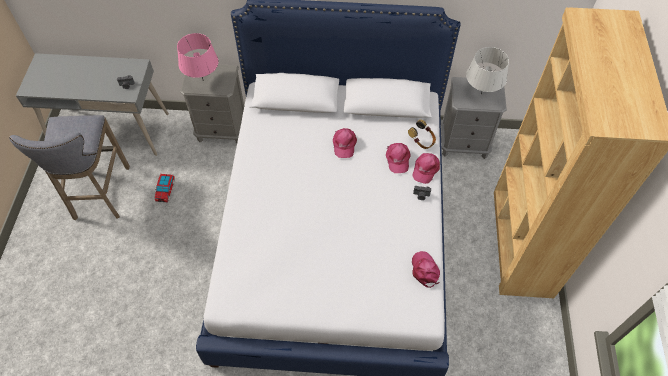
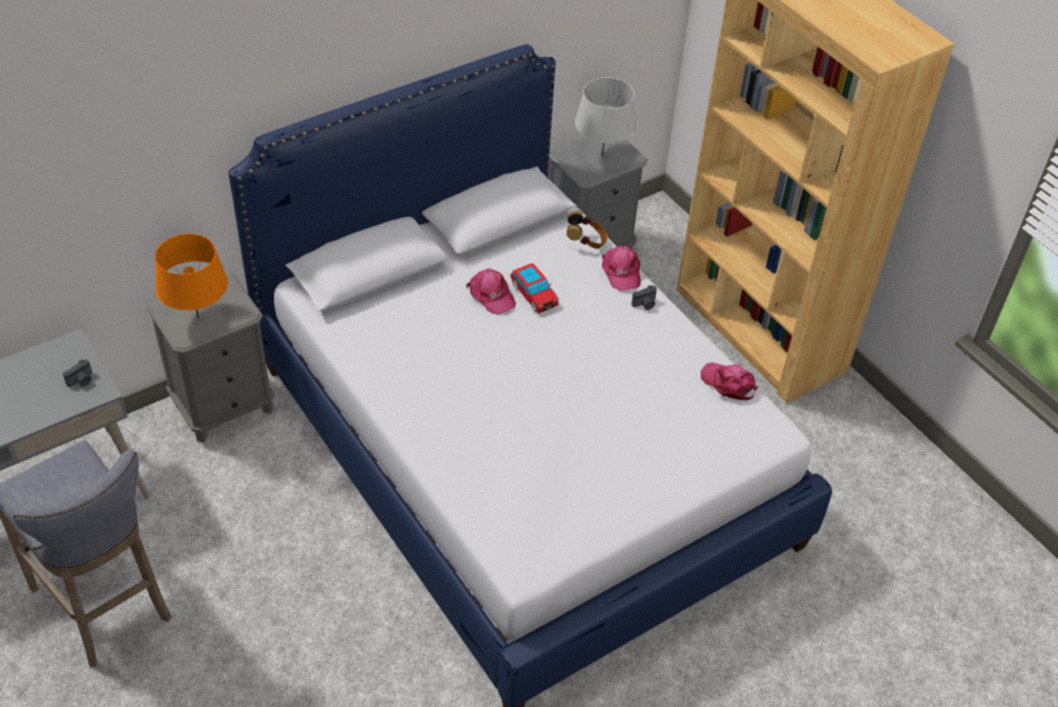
camera: 40 degrees left, 10 degrees down
toy car [155,174,175,202] -> toy car moved to [510,263,558,313]
pink table lamp [177,33,218,81] -> orange table lamp [155,234,228,318]
pink cap [386,143,411,173] -> none

